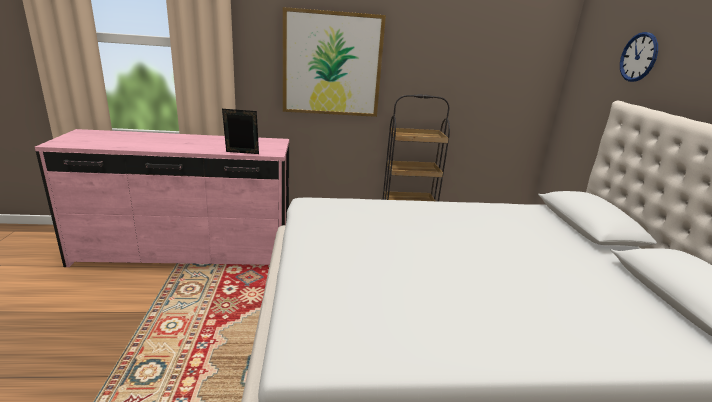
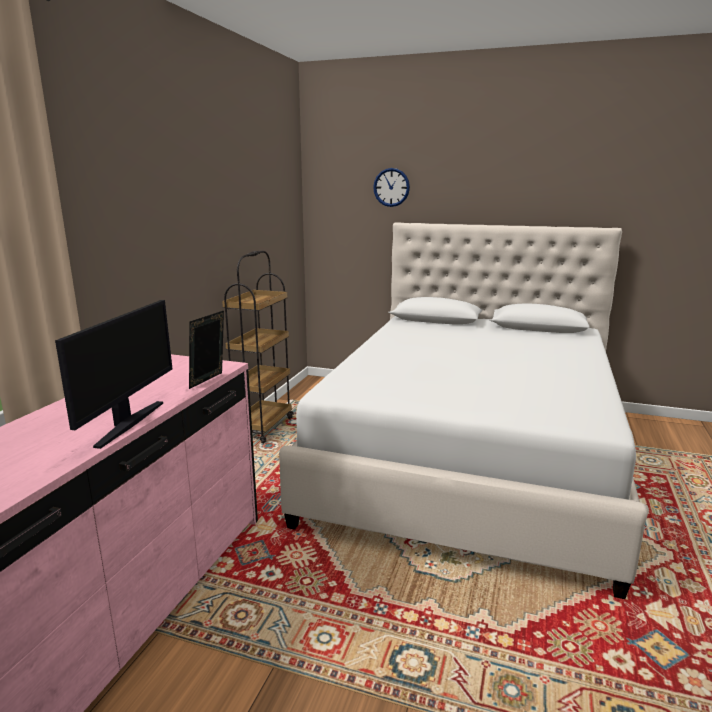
camera: 65 degrees left, 5 degrees down
picture [283,7,386,117] -> none
none -> monitor [55,300,172,449]

